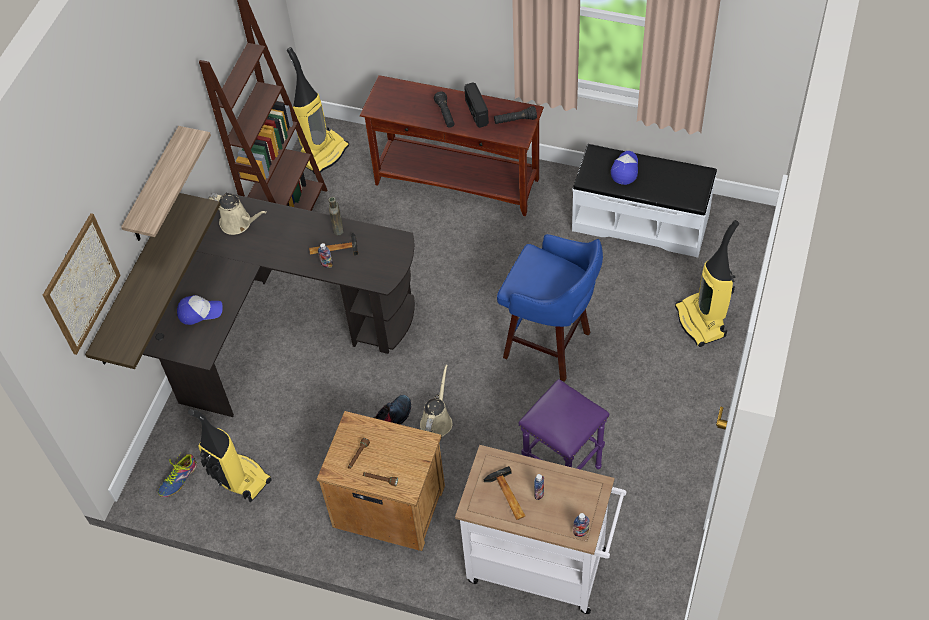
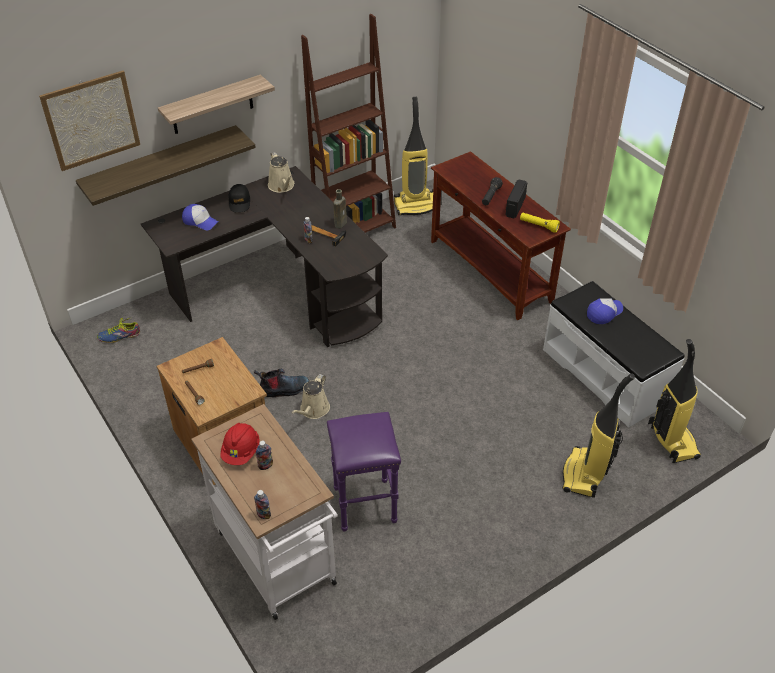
camera: 35 degrees right, 10 degrees down
vacuum cleaner [188,409,272,502] -> vacuum cleaner moved to [648,339,701,463]
beige watering can [420,364,452,437] -> beige watering can turned 150 degrees clockwise [291,374,330,419]
hammer [484,466,525,520] -> red hard hat [220,423,260,465]
black flashlight [494,106,537,124] -> yellow flashlight [520,212,560,233]
blue stool [497,234,603,382] -> none
none -> black cap [229,184,250,212]

